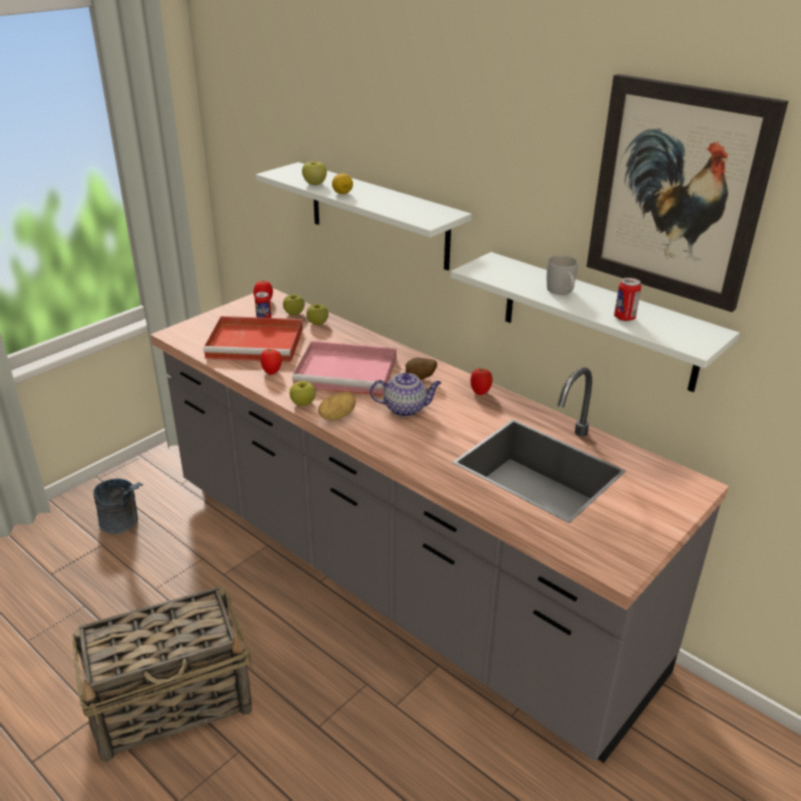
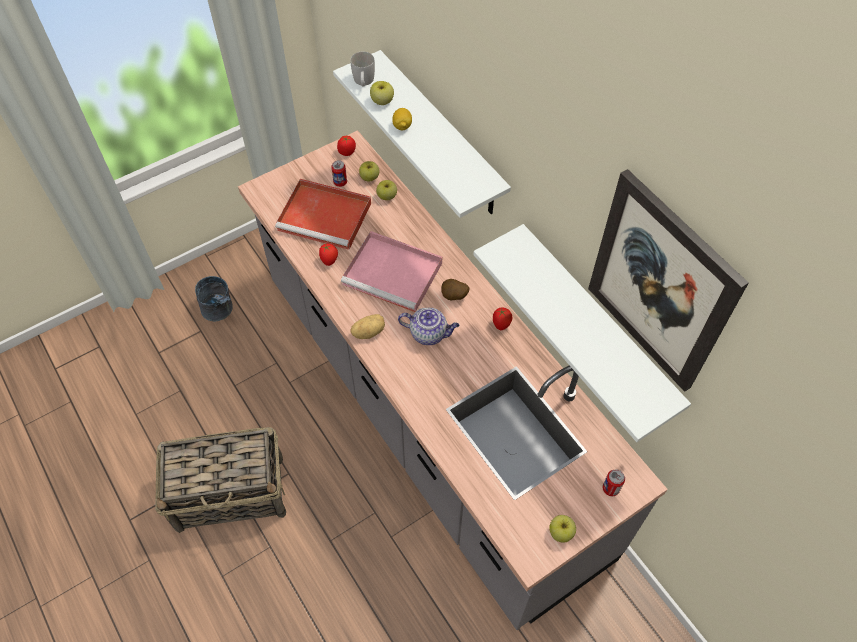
camera: 15 degrees right, 25 degrees up
apple [290,381,316,406] -> apple moved to [549,515,576,543]
white mug [547,255,578,295] -> white mug moved to [351,52,375,87]
can [614,278,641,321] -> can moved to [602,469,625,496]

